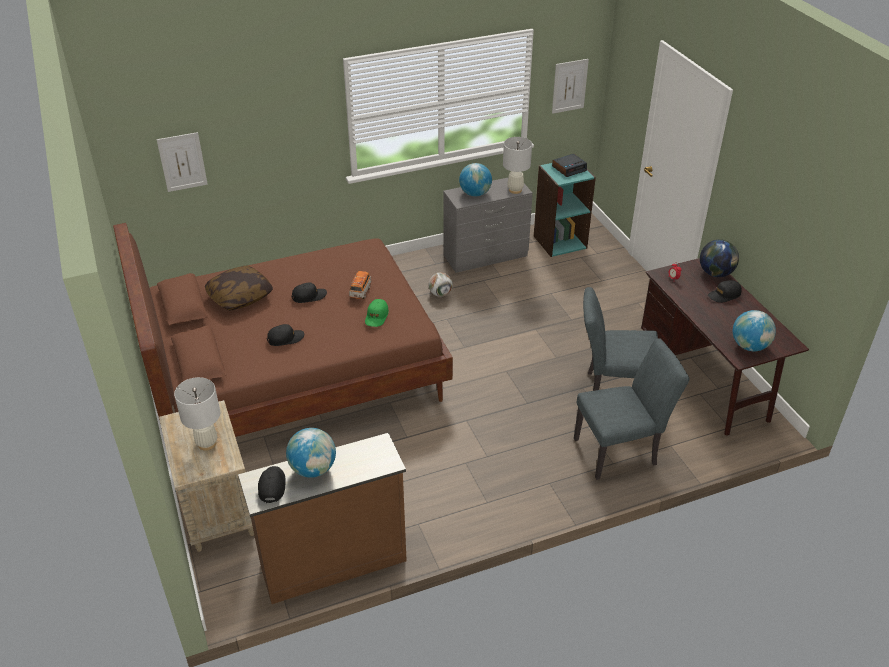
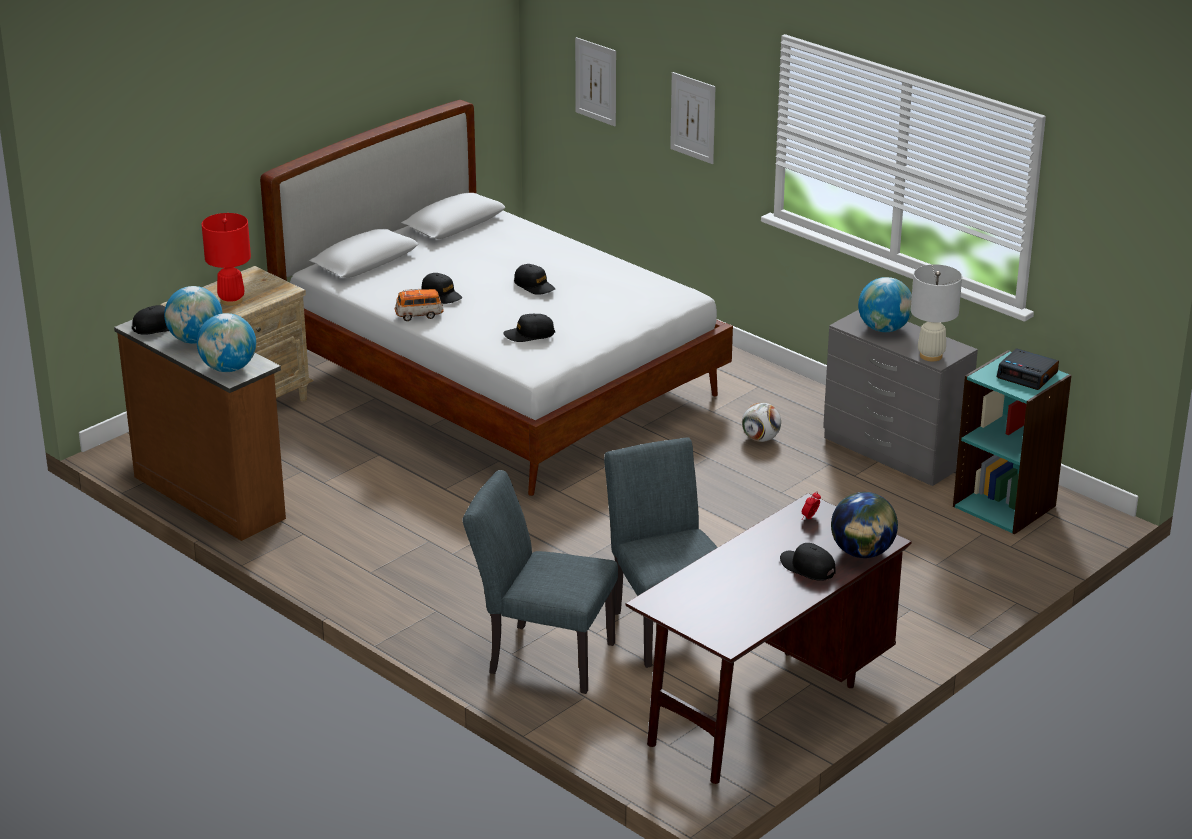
camera: 65 degrees right, 10 degrees down
brown bed [113,223,453,437] -> white bed [260,100,733,496]
white table lamp [174,377,220,451] -> red table lamp [202,213,251,306]
pillow [205,265,273,311] -> none
toy car [349,271,372,299] -> toy car moved to [395,289,444,321]
green cap [365,299,389,327] -> black cap [503,314,555,342]
picture [552,59,589,114] -> picture moved to [670,72,716,164]
grey chair [574,338,690,480] -> grey chair turned 150 degrees clockwise [463,470,618,694]
globe [733,310,776,351] -> globe moved to [197,313,256,372]

